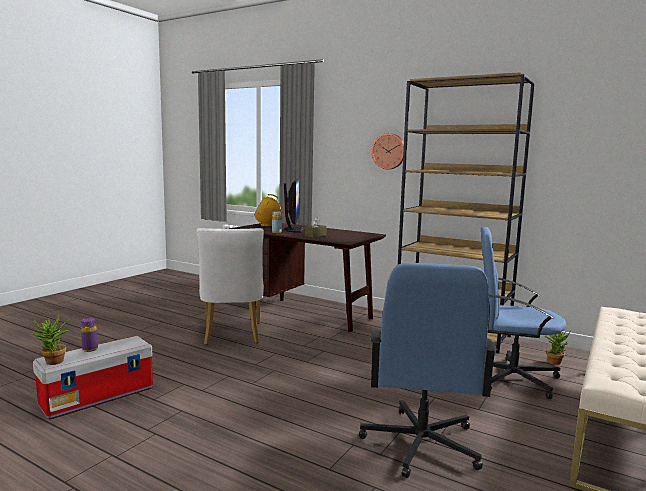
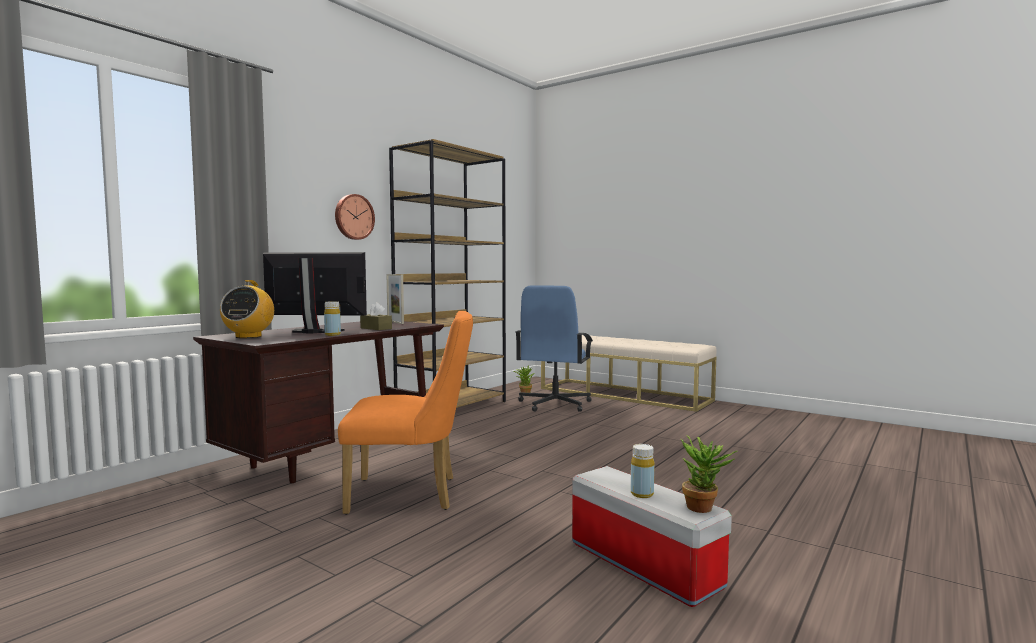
camera: 85 degrees left, 5 degrees down
purple bottle [81,318,98,352] -> yellow bottle [631,444,654,498]
white chair [197,228,264,345] -> orange chair [338,311,473,515]
blue office chair [359,263,497,478] -> none
none -> picture frame [386,274,404,324]

